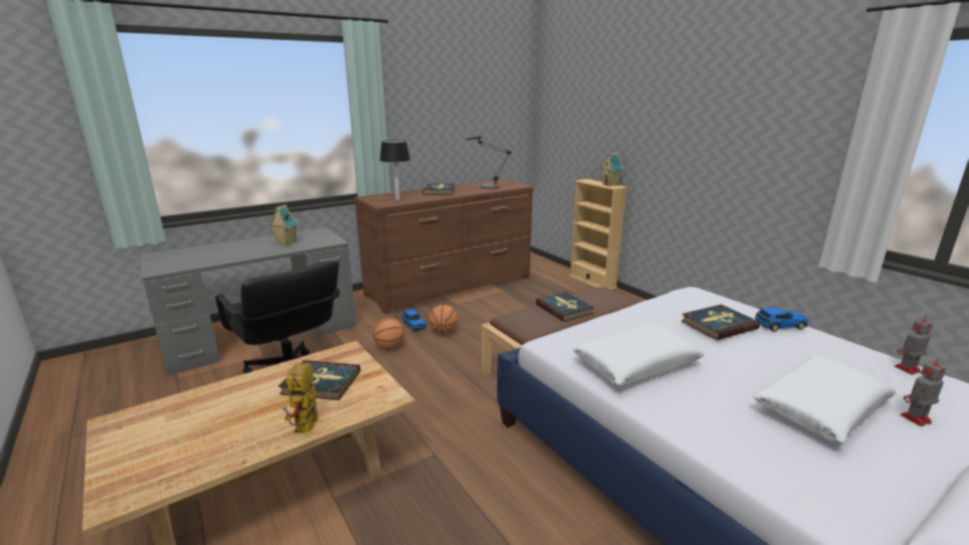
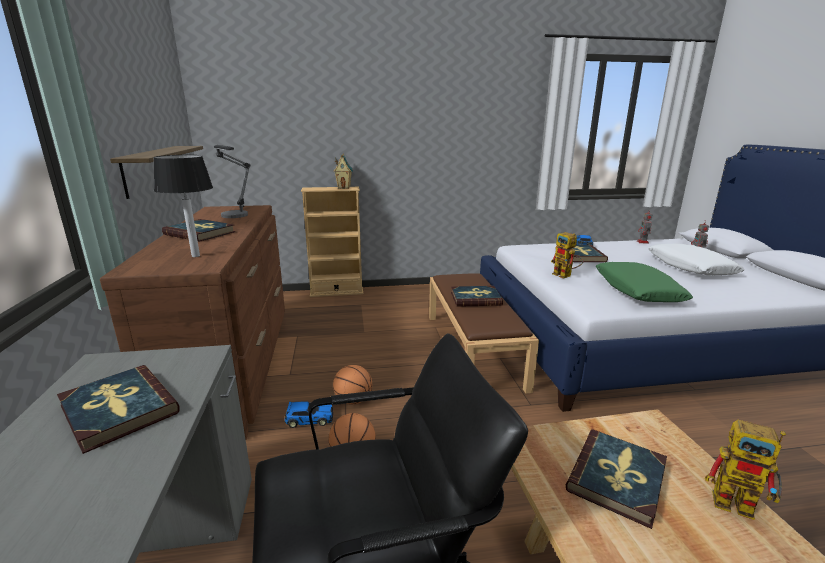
camera: 65 degrees left, 0 degrees up
toy house [268,205,298,245] -> book [57,365,180,454]
white pillow [572,323,704,386] -> green pillow [596,262,693,302]
none -> shelf [110,146,203,199]
none -> toy robot [551,232,583,279]

